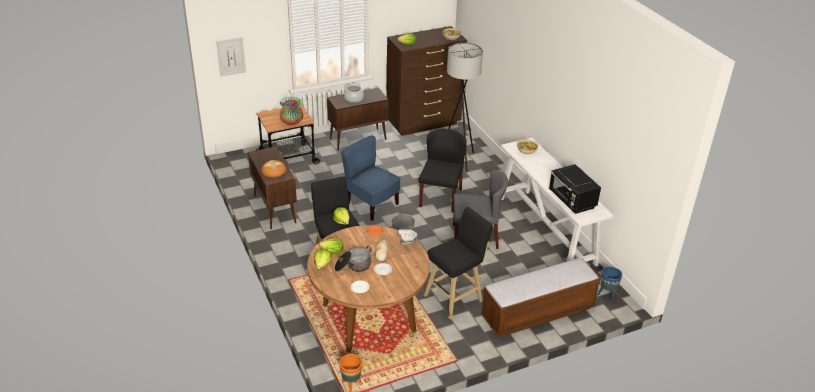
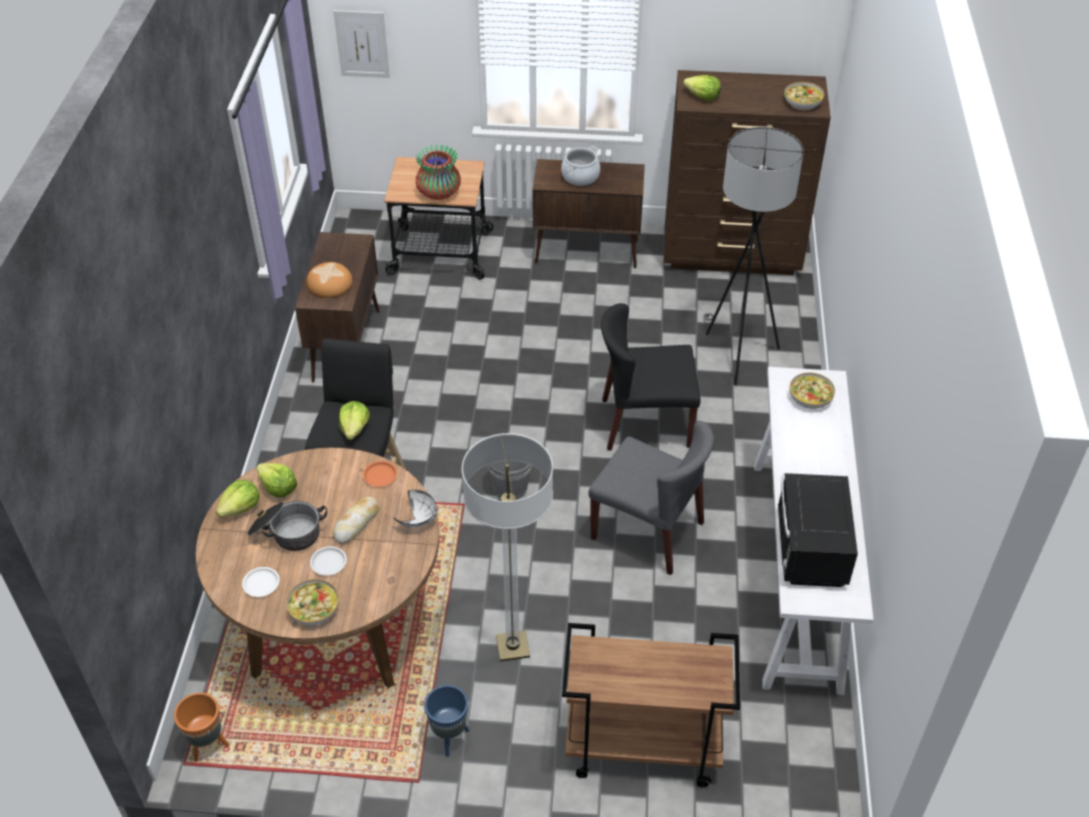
camera: 30 degrees right, 10 degrees up
blue chair [341,135,400,221] -> none
black chair [418,129,467,213] -> black chair turned 135 degrees counterclockwise [601,303,701,450]
black stool [424,207,493,319] -> floor lamp [462,433,553,662]
bench [481,258,601,337] -> brown cart [562,623,740,787]
blue planter [597,267,622,302] -> blue planter moved to [424,685,469,757]
none -> bowl [286,579,339,625]

